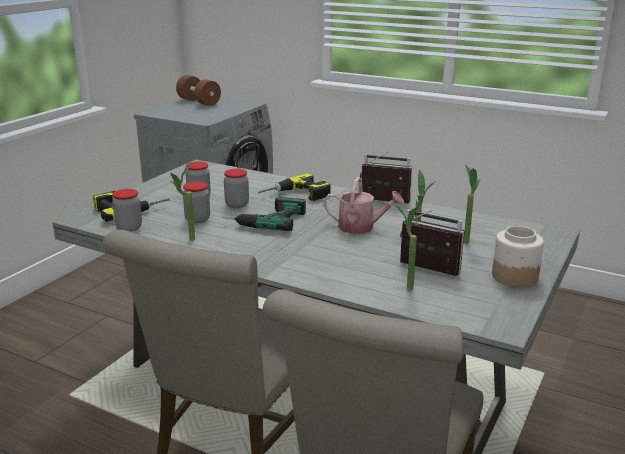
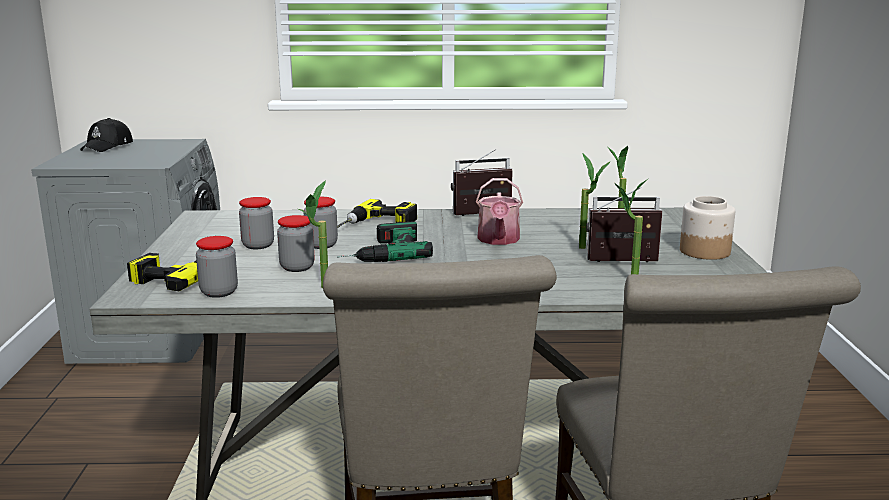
camera: 30 degrees left, 5 degrees down
brown dumbbell [176,75,221,106] -> black cap [81,118,133,152]
watering can [323,177,404,234] -> watering can turned 105 degrees clockwise [476,178,523,245]

